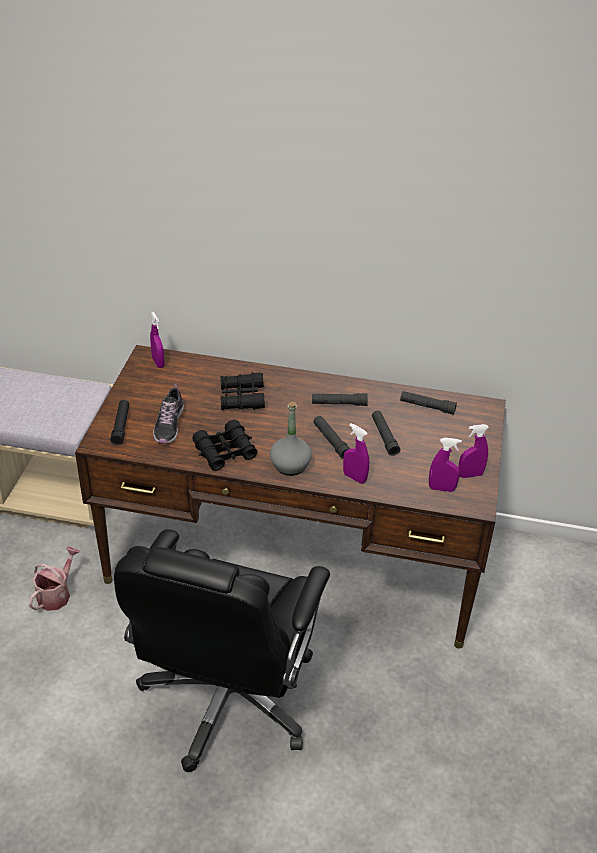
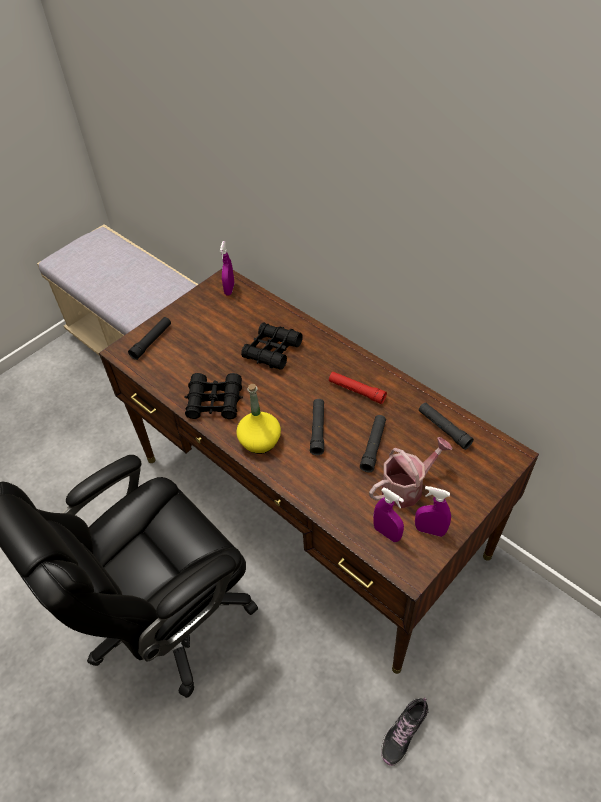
camera: 35 degrees right, 10 degrees up
watering can [29,547,80,611] -> watering can moved to [369,437,453,508]
shoe [153,384,184,444] -> shoe moved to [381,697,429,766]
grey bottle [270,401,312,476] -> yellow bottle [236,384,281,454]
black flashlight [312,393,368,406] -> red flashlight [329,372,387,404]
purple spray bottle [343,423,369,484] -> none

